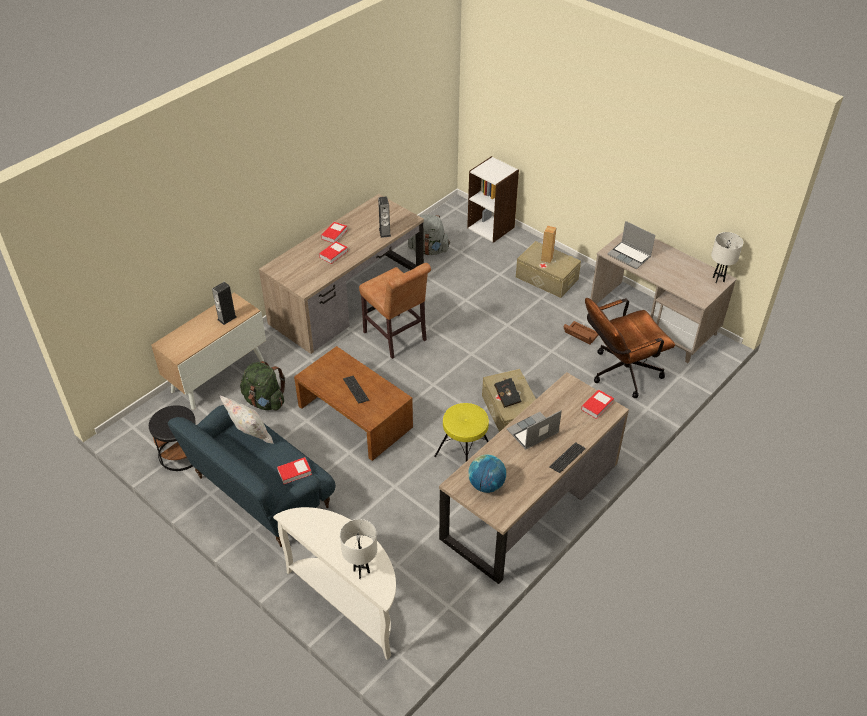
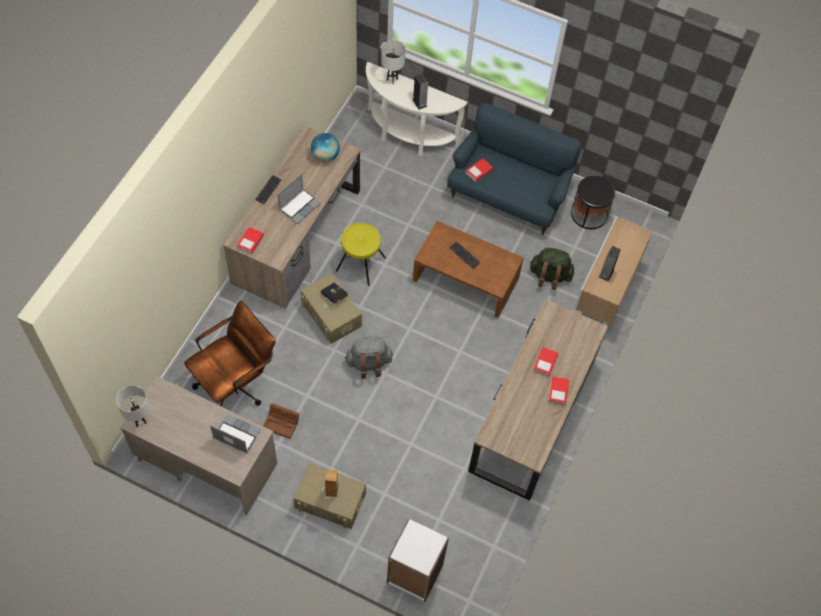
camera: 160 degrees right, 15 degrees up
white pillow [219,395,274,444] -> none
brown chair [359,263,431,359] -> none
speaker [378,197,391,238] -> speaker moved to [412,73,428,110]
grey backpack [408,215,450,255] -> grey backpack moved to [345,336,393,379]

